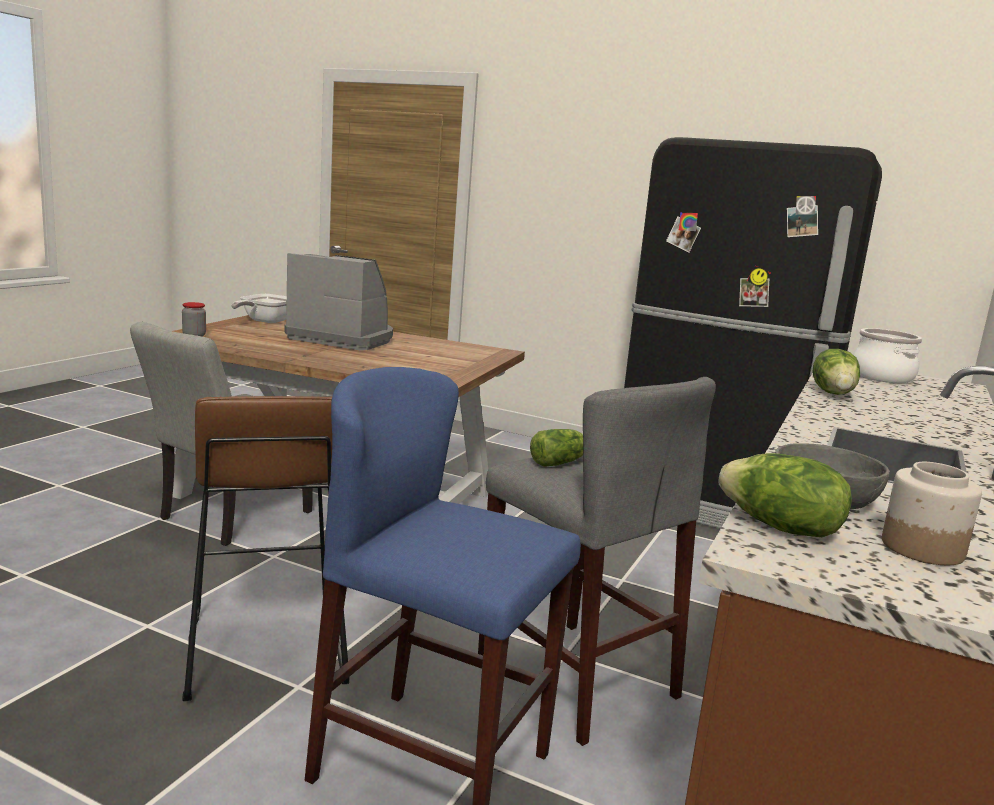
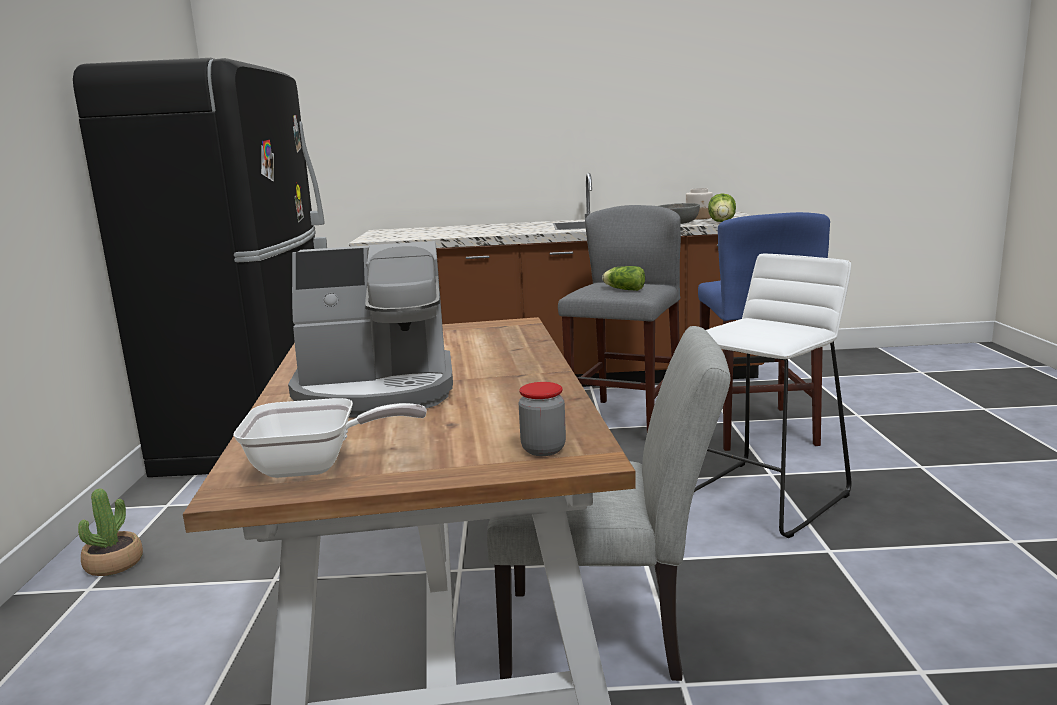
camera: 115 degrees left, 0 degrees up
brown stool [182,396,349,701] -> white stool [694,254,851,538]
coffee machine [284,253,393,350] -> coffee machine turned 90 degrees counterclockwise [288,241,453,417]
lettuce [812,349,860,395] -> none
cooking pot [853,328,922,383] -> none
none -> potted plant [78,489,143,576]

